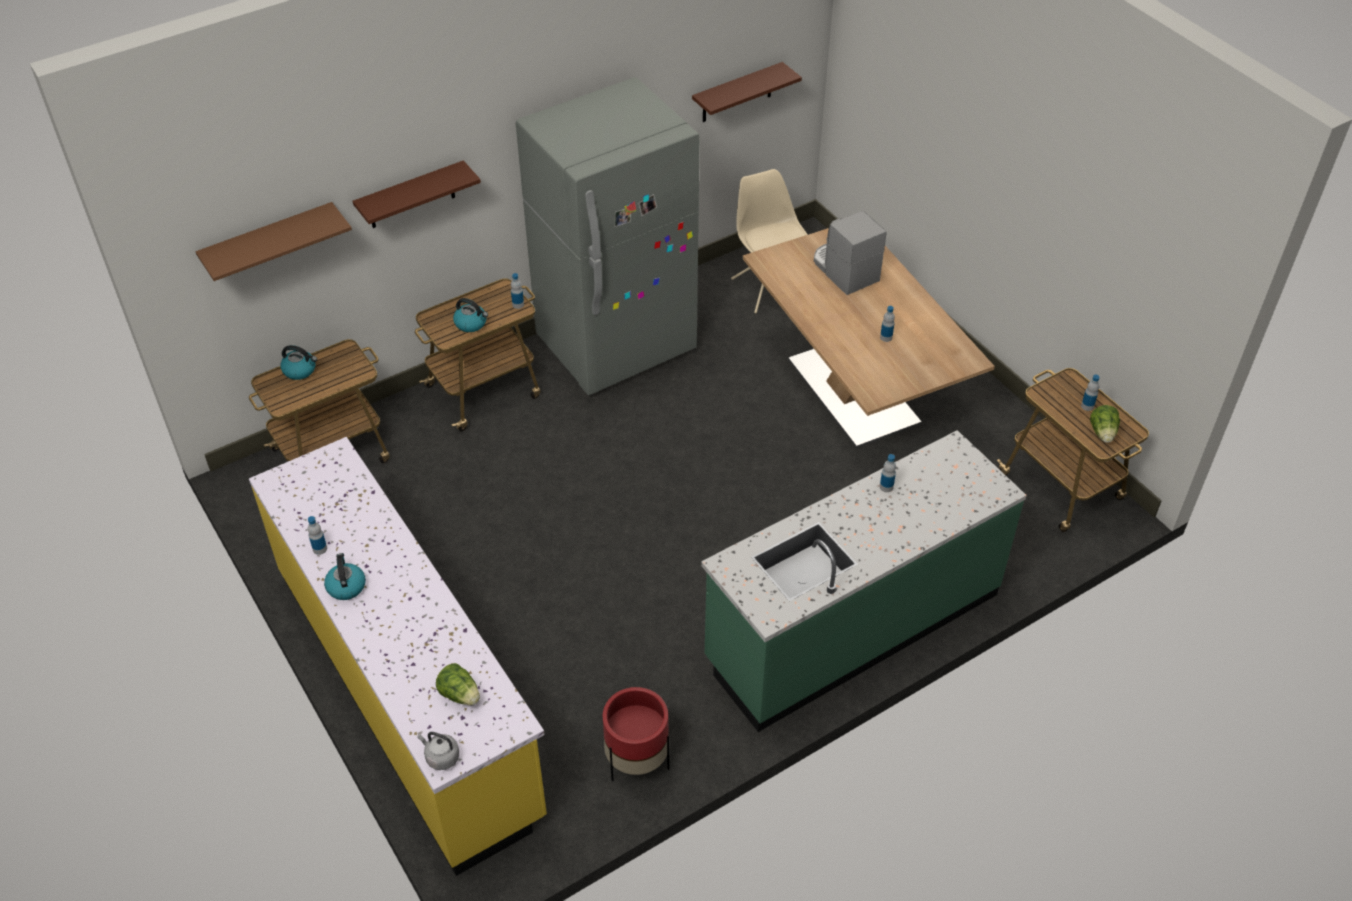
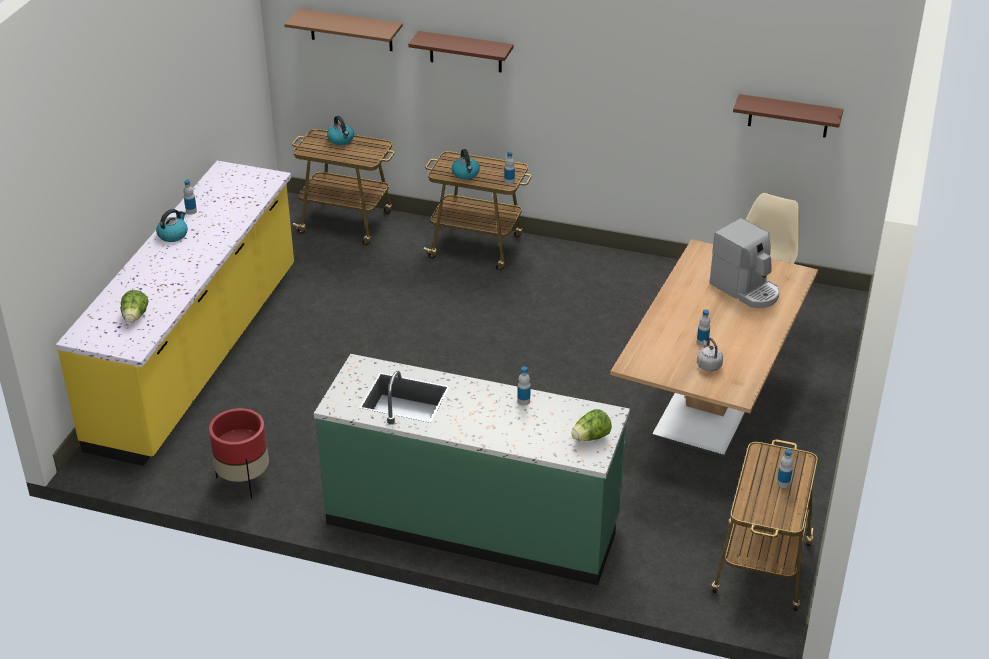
camera: 50 degrees right, 10 degrees down
grey kettle [418,732,459,770] -> grey kettle moved to [697,338,723,371]
grey fridge [516,77,699,396] -> none
coffee machine [814,211,886,295] -> coffee machine turned 120 degrees clockwise [709,218,780,308]
lettuce [1090,405,1120,443] -> lettuce moved to [571,409,612,441]

